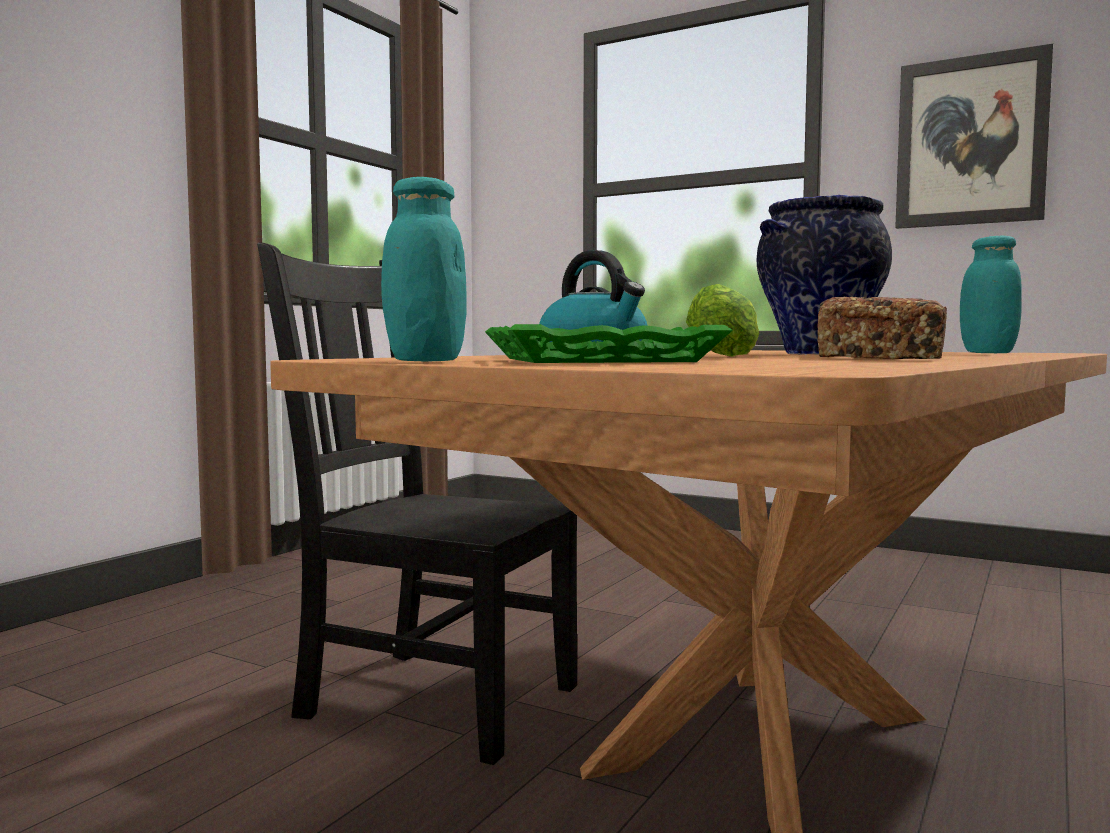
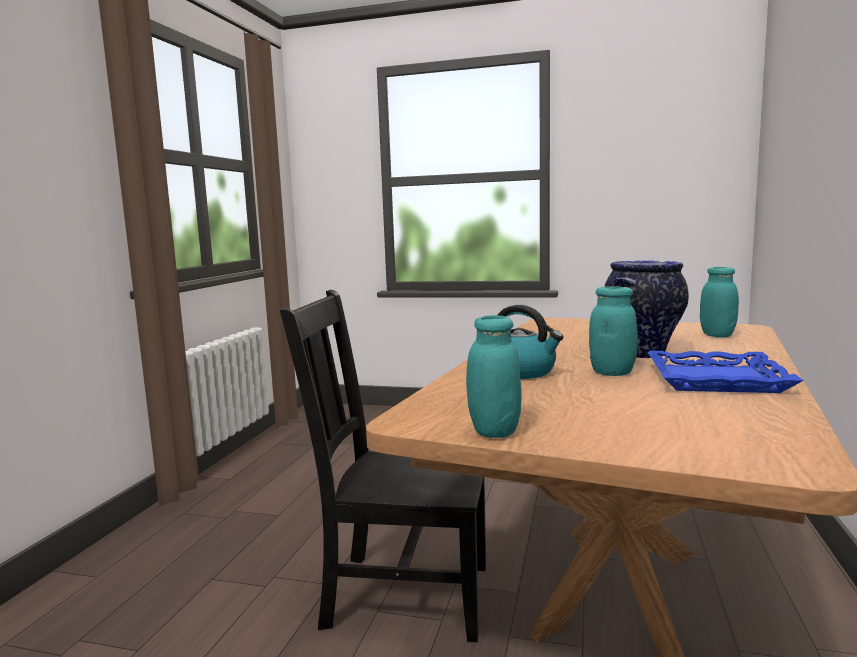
camera: 15 degrees left, 5 degrees up
green tray [485,324,733,363] -> none
lettuce [686,284,759,357] -> turquoise jar [589,286,638,376]
bread [817,297,947,359] -> blue tray [647,351,804,393]
picture [895,44,1053,229] -> none

